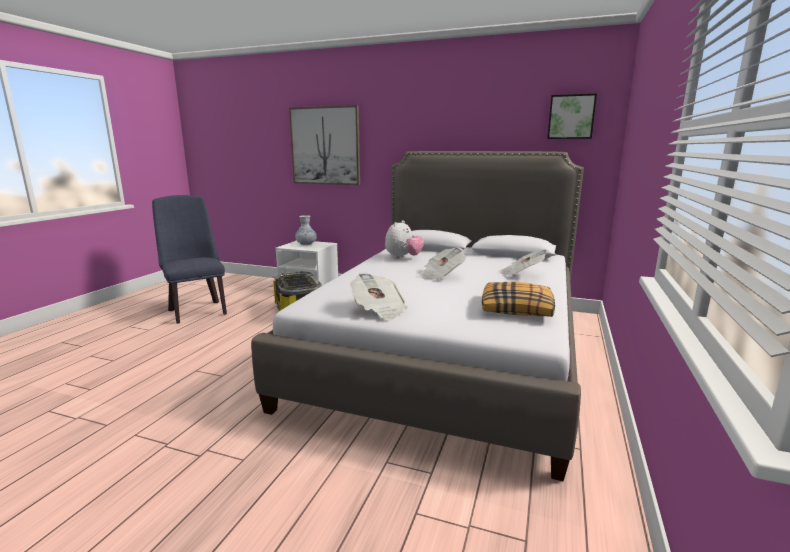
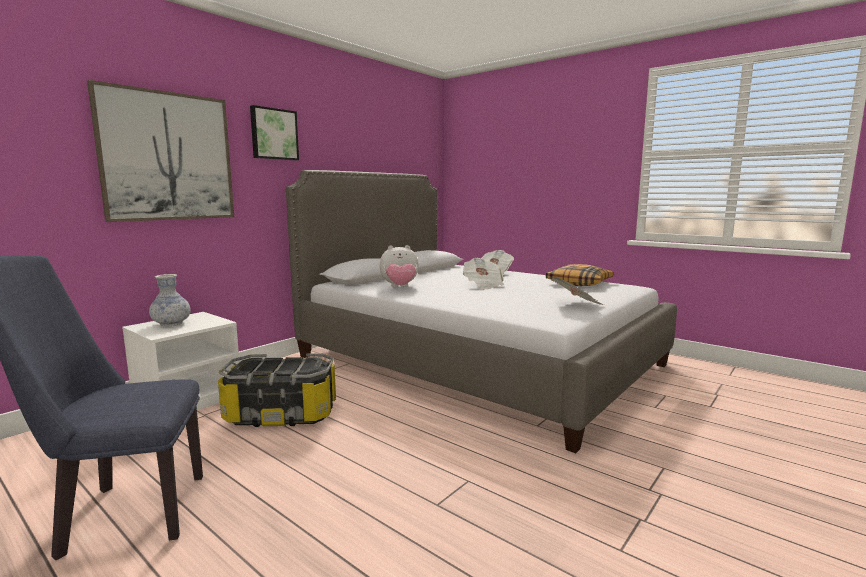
camera: 70 degrees left, 5 degrees down
plush toy [385,220,424,259] -> plush toy turned 120 degrees clockwise [380,245,419,287]
picture [547,93,597,139] -> picture moved to [250,105,299,160]

